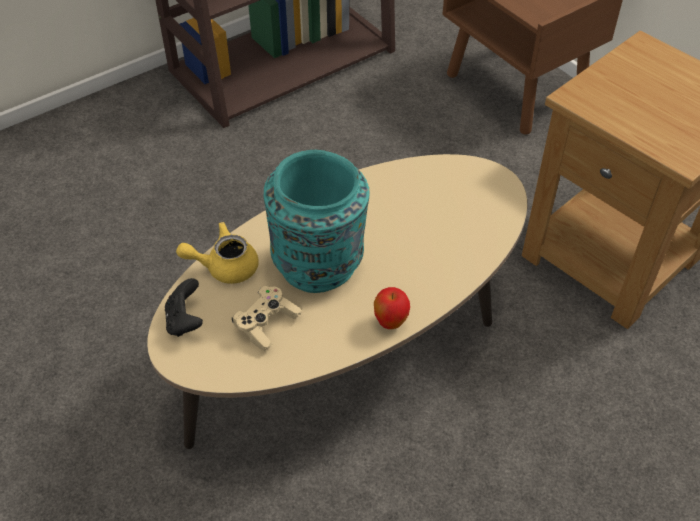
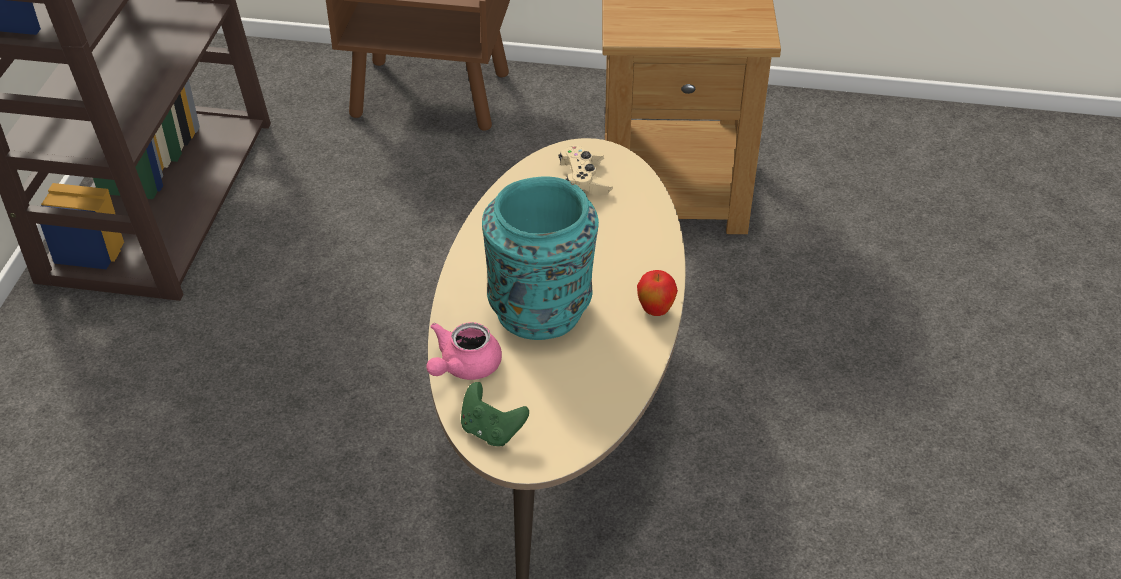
camera: 45 degrees left, 5 degrees down
black game controller [165,278,203,337] -> green game controller [461,382,529,446]
yellow teapot [176,222,259,284] -> pink teapot [426,322,502,380]
beige game controller [232,286,301,351] -> beige game controller moved to [558,145,613,196]

